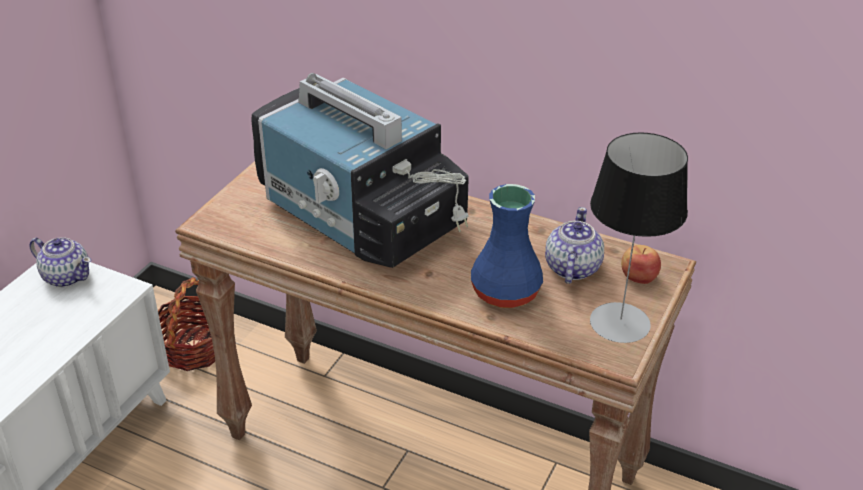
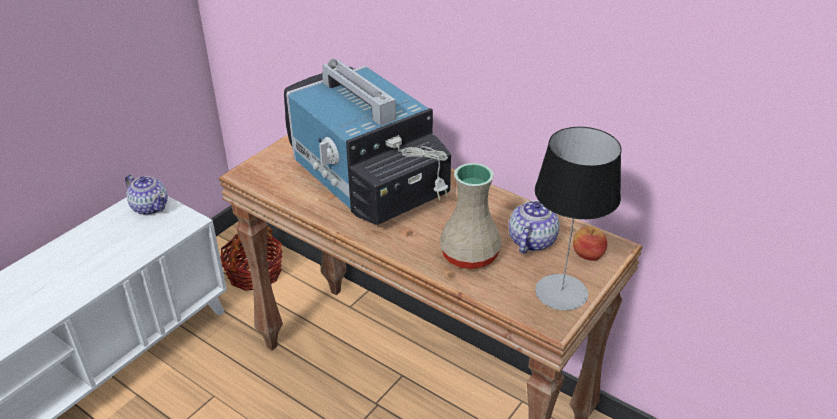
camera: 10 degrees right, 0 degrees up
blue vase [471,184,543,308] -> beige vase [439,163,502,269]

